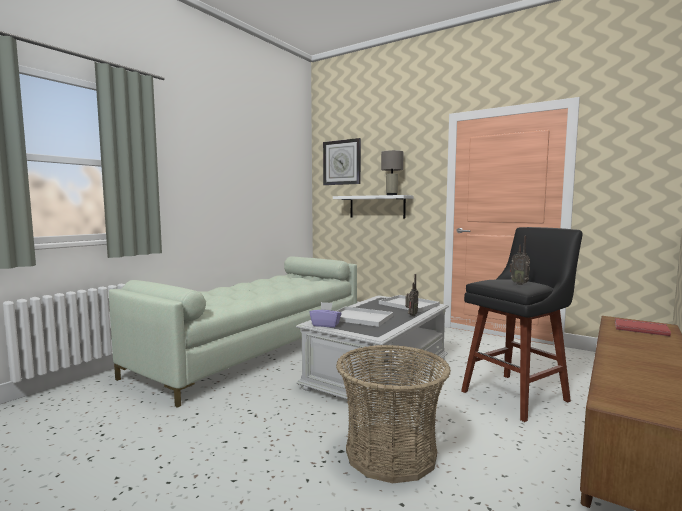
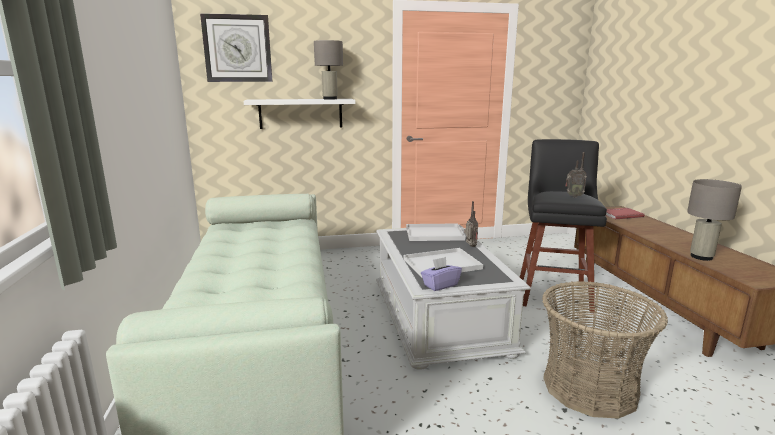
camera: 45 degrees left, 10 degrees up
none -> grey table lamp [687,179,742,261]

